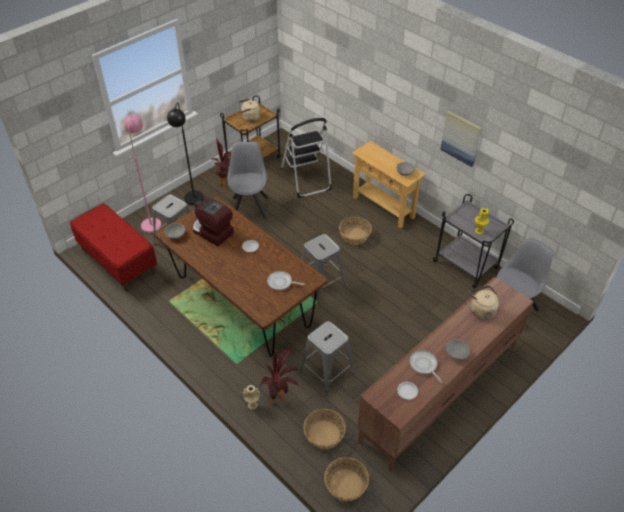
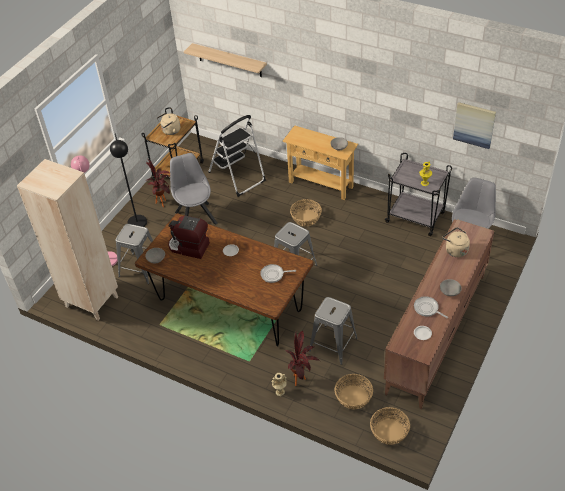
camera: 15 degrees left, 0 degrees up
red bench [70,203,157,292] -> beige bookcase [17,159,118,321]
picture [440,111,482,167] -> picture moved to [453,102,496,149]
none -> shelf [184,43,267,77]

